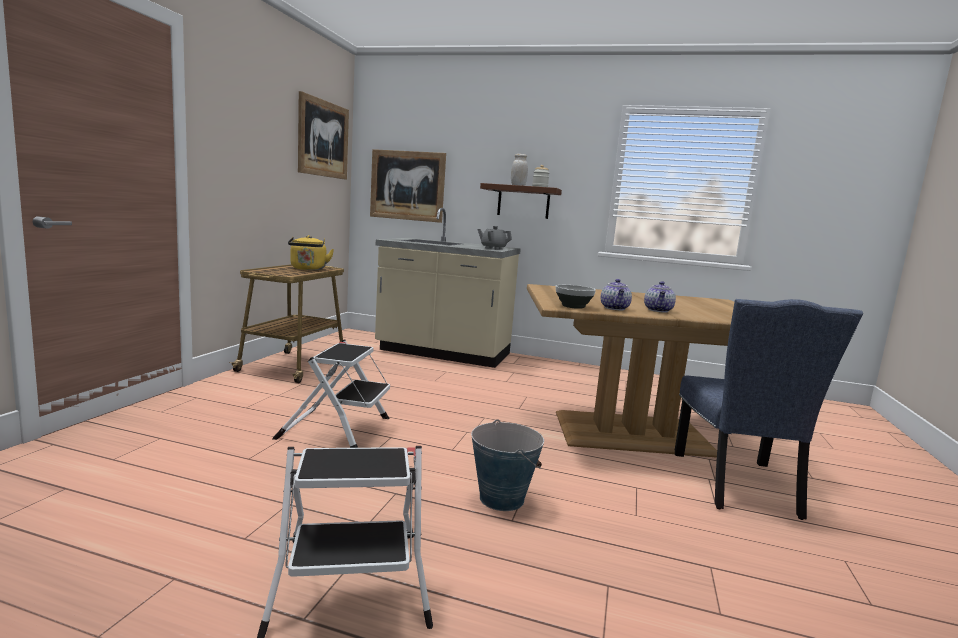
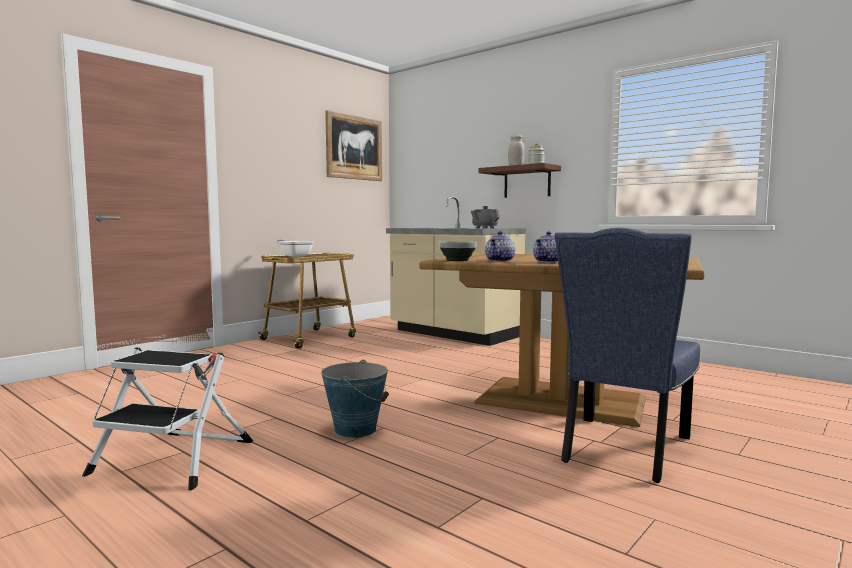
camera: 25 degrees right, 5 degrees down
step ladder [272,339,390,448] -> none
yellow kettle [288,235,334,270] -> none
picture [370,149,446,223] -> none
none -> frying pan [277,239,314,257]

